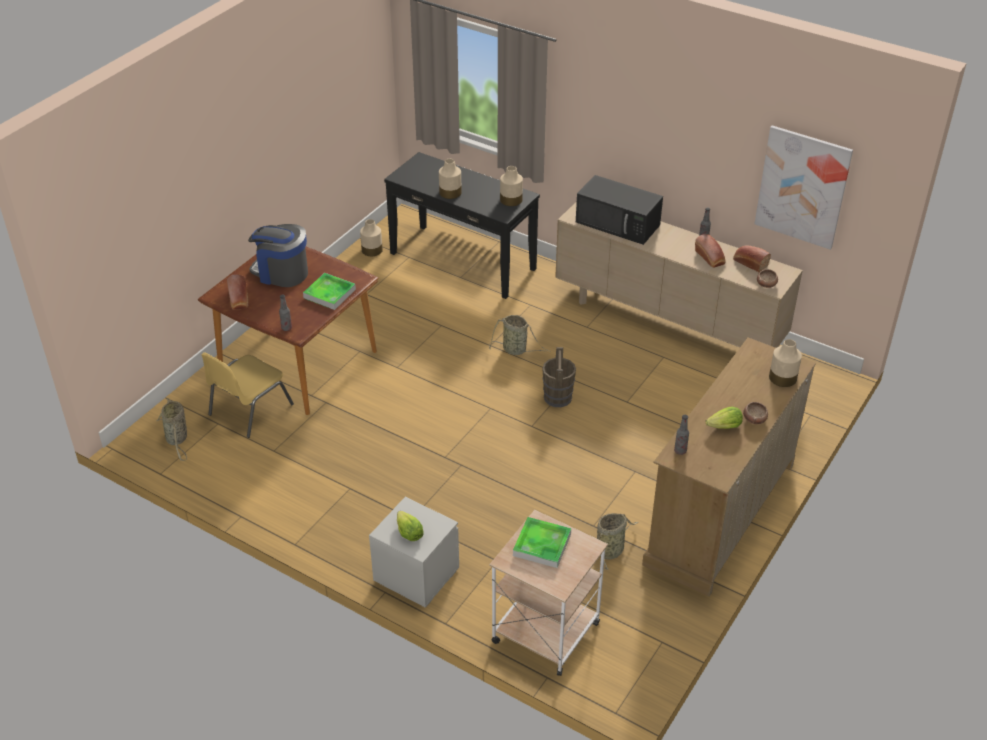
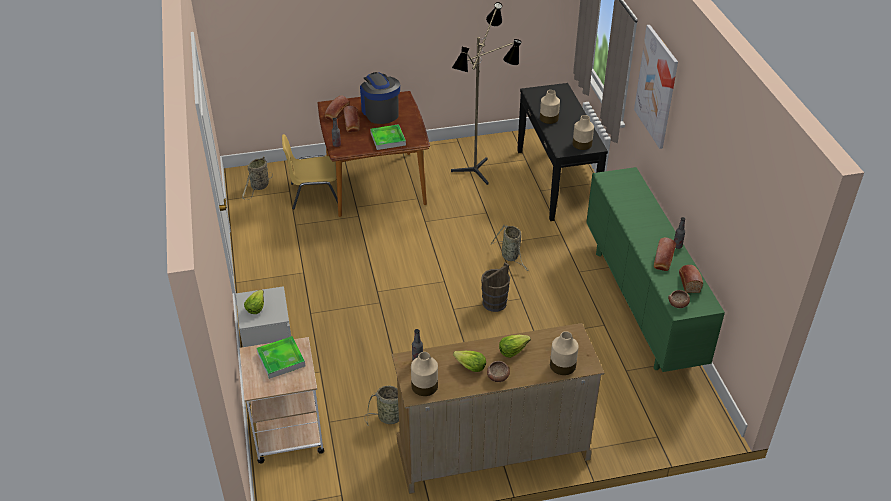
camera: 45 degrees right, 0 degrees up
beige vase [360,219,383,256] -> beige vase moved to [411,352,438,396]
beige cabinet [555,201,803,348] -> green cabinet [586,167,725,372]
black microwave [576,175,663,245] -> none
picture [754,126,853,250] -> picture moved to [634,25,678,149]
none -> bread [344,106,359,132]
none -> floor lamp [451,2,522,185]
none -> lettuce [499,335,531,358]

